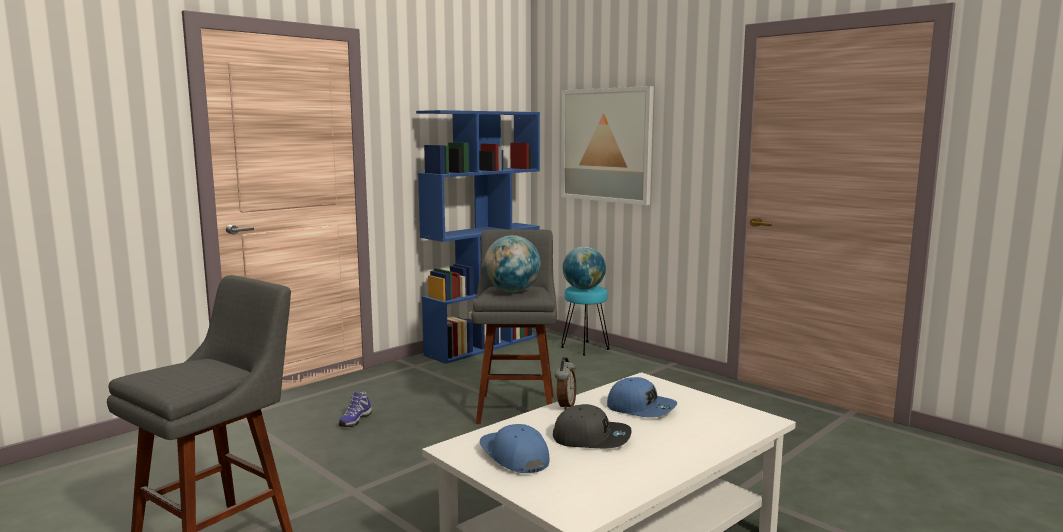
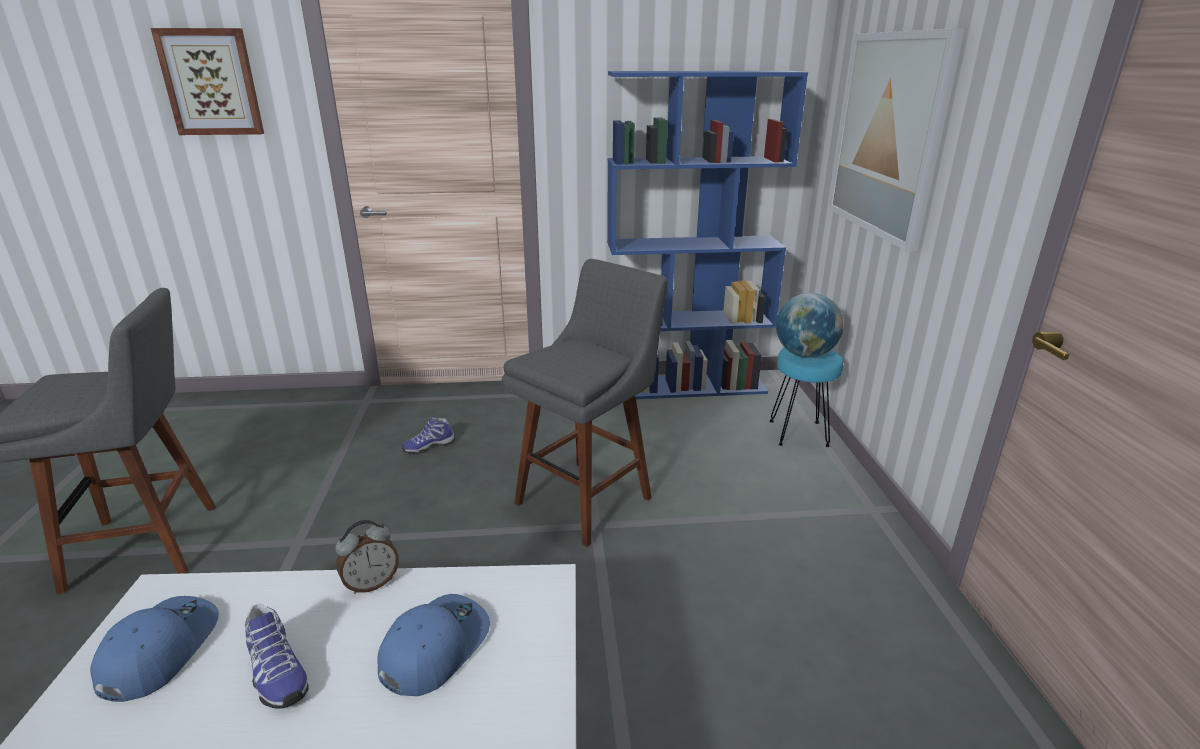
camera: 40 degrees right, 15 degrees up
globe [484,235,541,292] -> none
grey cap [553,404,632,448] -> shoe [245,604,309,709]
blue cap [607,377,677,417] -> blue cap turned 135 degrees counterclockwise [378,594,490,696]
none -> picture [151,28,264,135]

